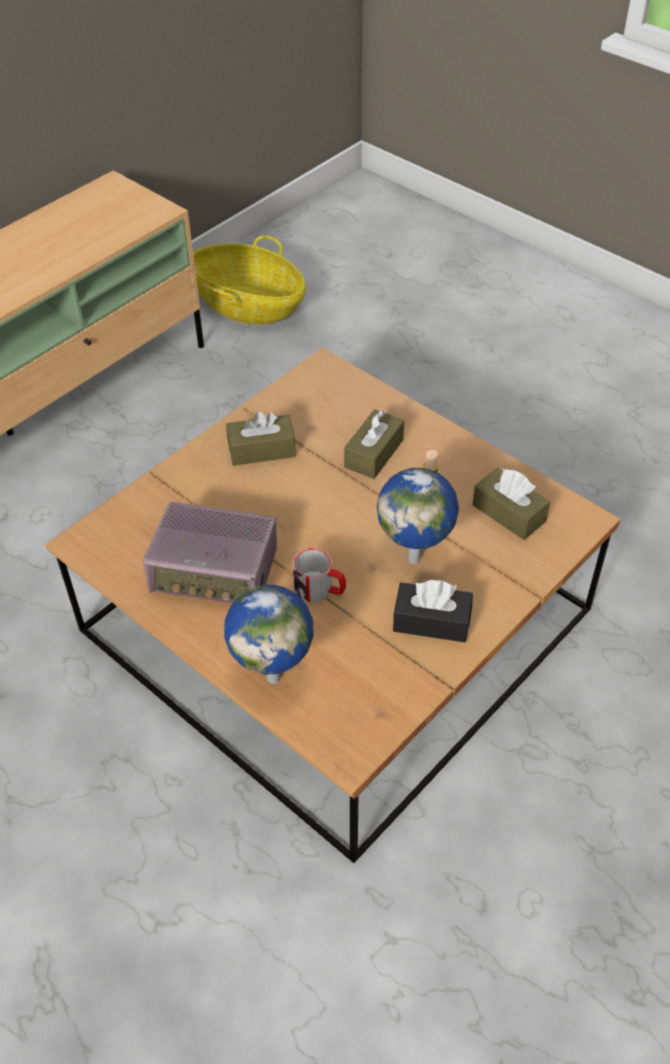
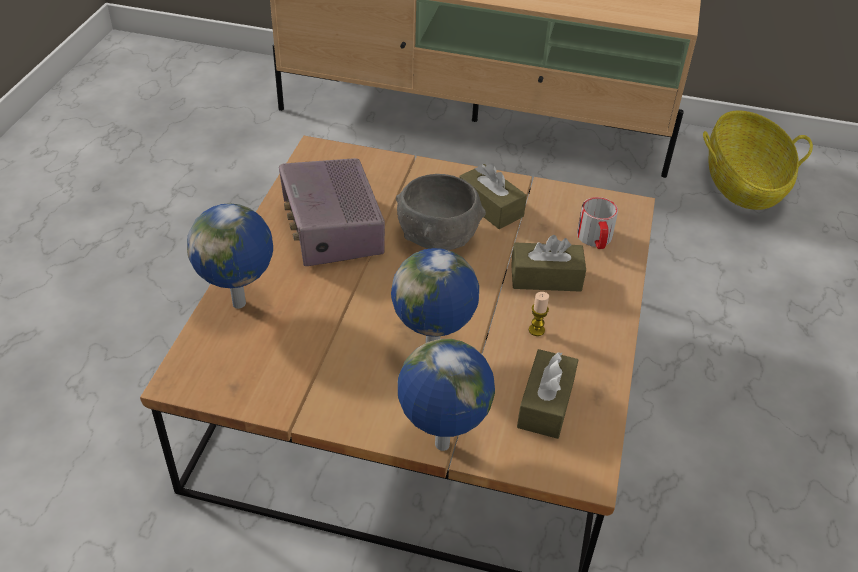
camera: 60 degrees right, 5 degrees down
mug [293,548,346,602] -> mug moved to [577,197,618,249]
black tissue box [393,580,473,642] -> none
none -> grey bowl [396,174,486,250]
none -> globe [398,339,495,451]

